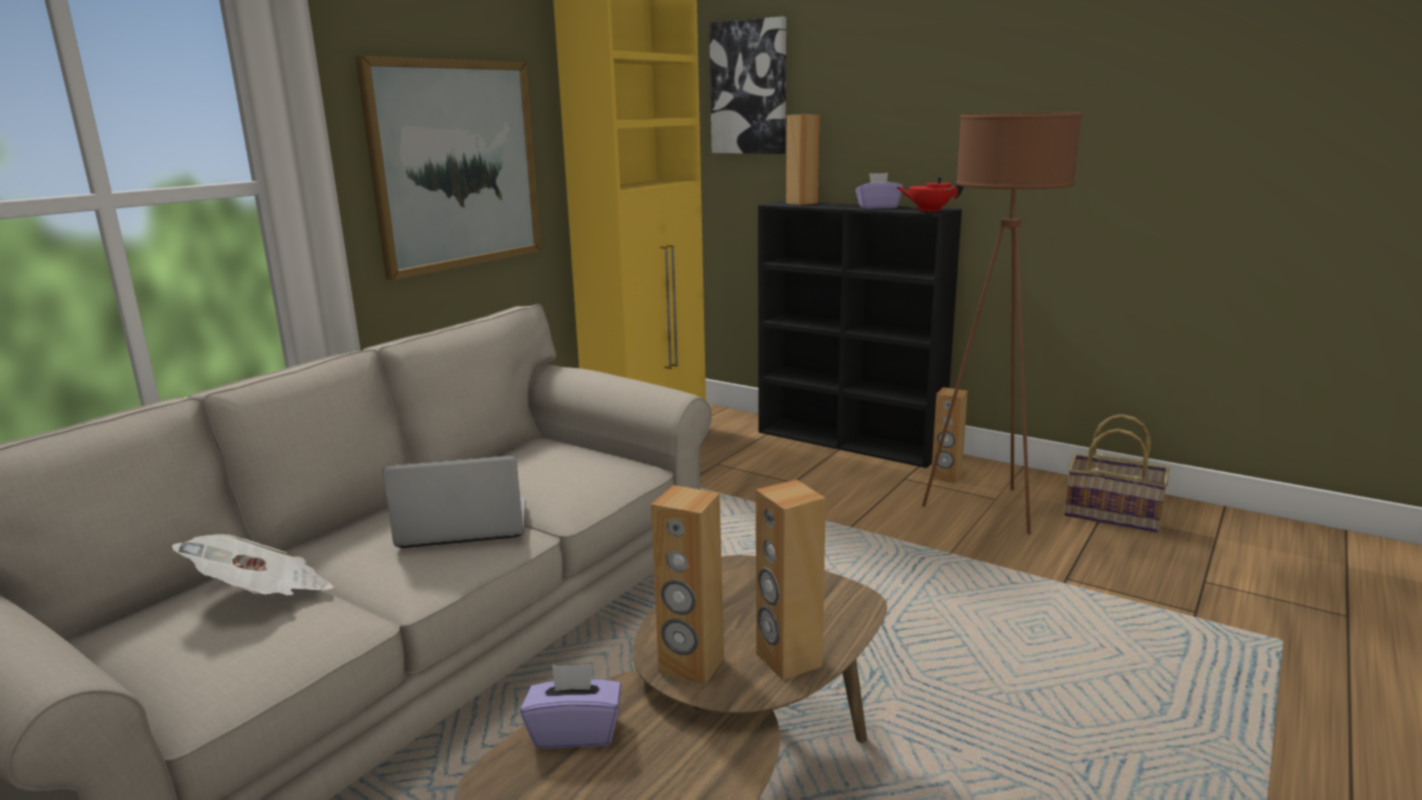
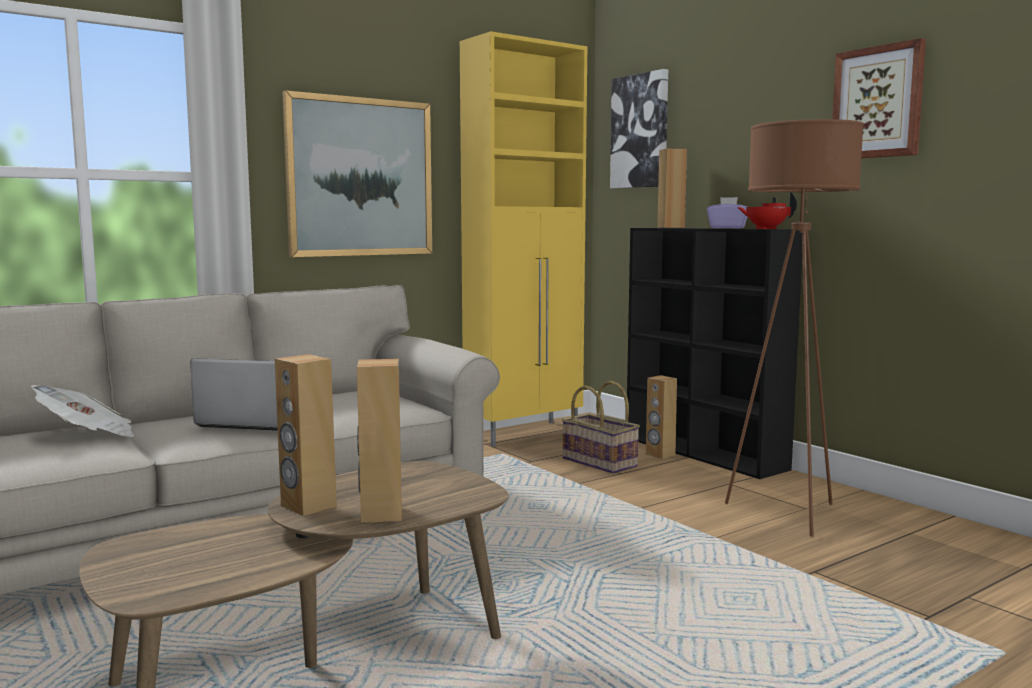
camera: 20 degrees right, 10 degrees down
purple tissue box [520,664,621,748] -> none
brown speaker [931,387,968,484] -> brown speaker moved to [646,375,677,459]
basket [1064,414,1169,532] -> basket moved to [562,381,640,474]
none -> picture [832,38,926,158]

